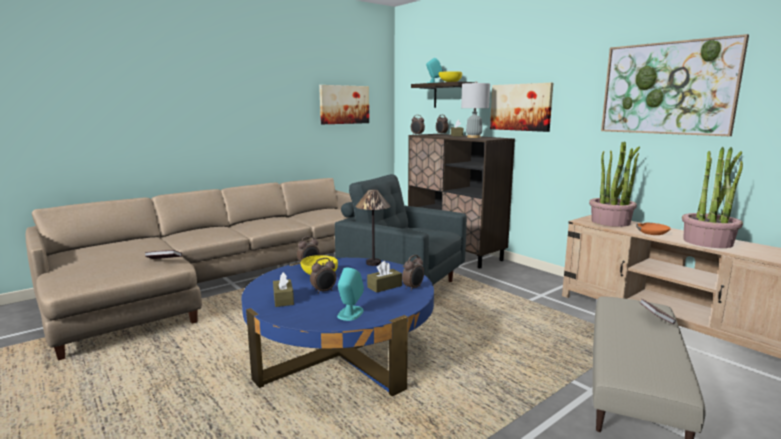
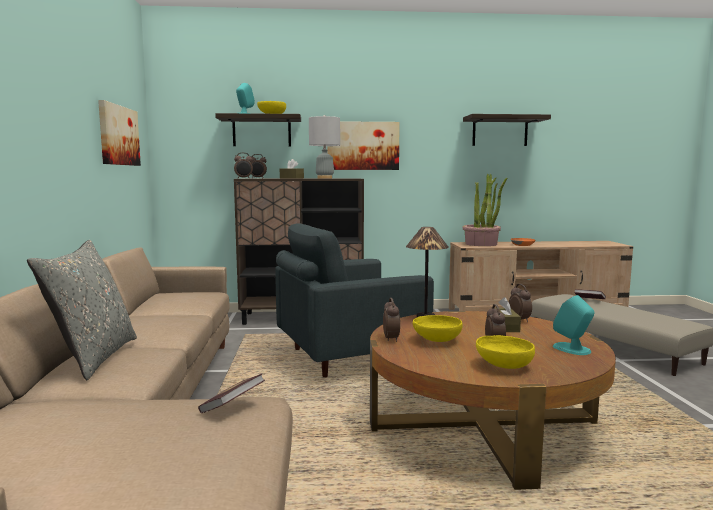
camera: 55 degrees left, 5 degrees down
blue coffee table [241,258,434,396] -> brown coffee table [370,311,616,490]
brown tissue box [273,272,294,307] -> yellow bowl [476,335,535,369]
picture [601,34,749,136] -> shelf [463,114,551,146]
potted plant [682,147,743,248] -> none
none -> grey pillow [27,240,137,380]

